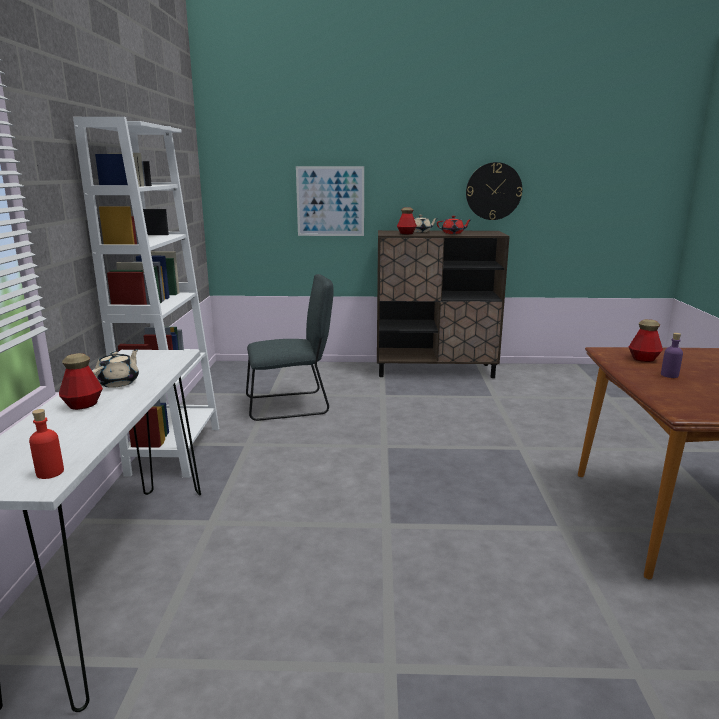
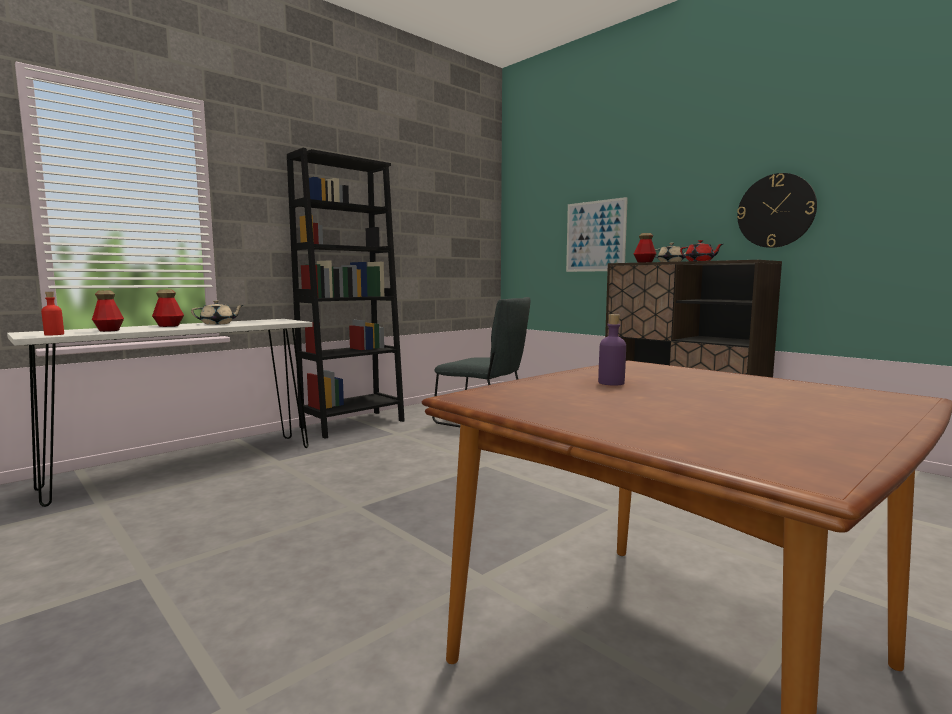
camera: 45 degrees right, 10 degrees down
white bookcase [73,117,219,477] -> black bookcase [287,148,405,439]
bottle [629,319,663,362] -> bottle moved to [92,291,124,332]

